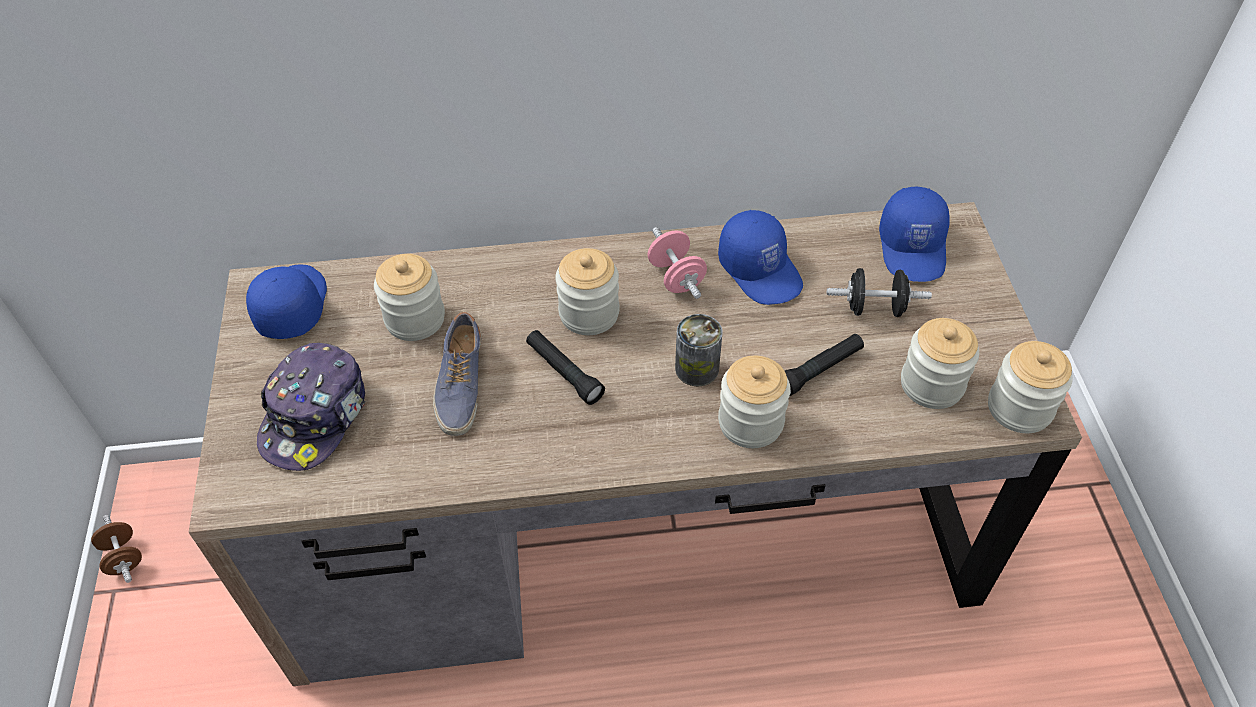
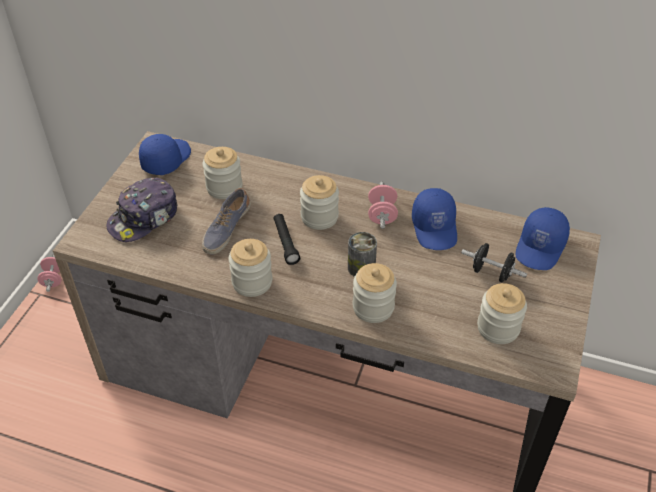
camera: 25 degrees right, 5 degrees down
brown dumbbell [91,515,142,583] -> pink dumbbell [37,253,61,292]
black flashlight [785,334,864,396] -> none
jar [988,341,1073,433] -> jar moved to [228,239,272,297]

